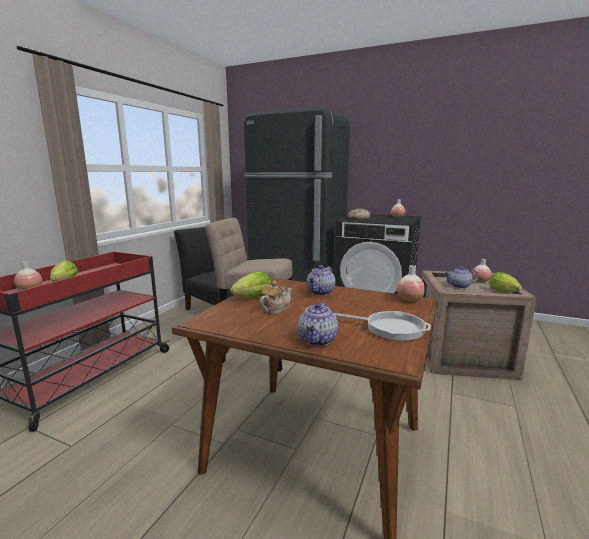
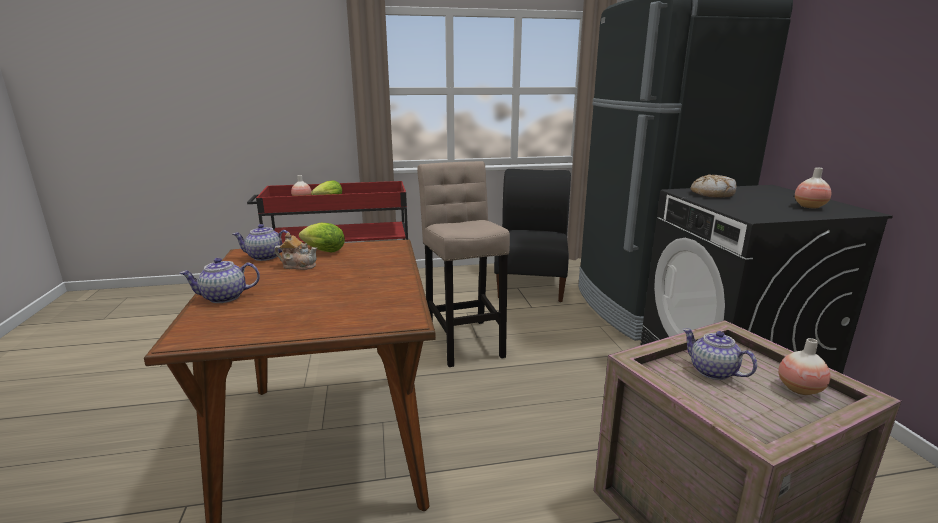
camera: 55 degrees right, 5 degrees up
teapot [307,265,335,295] -> teapot moved to [232,224,291,261]
frying pan [334,311,431,341] -> none
vase [396,265,425,302] -> none
lettuce [489,272,522,293] -> none

